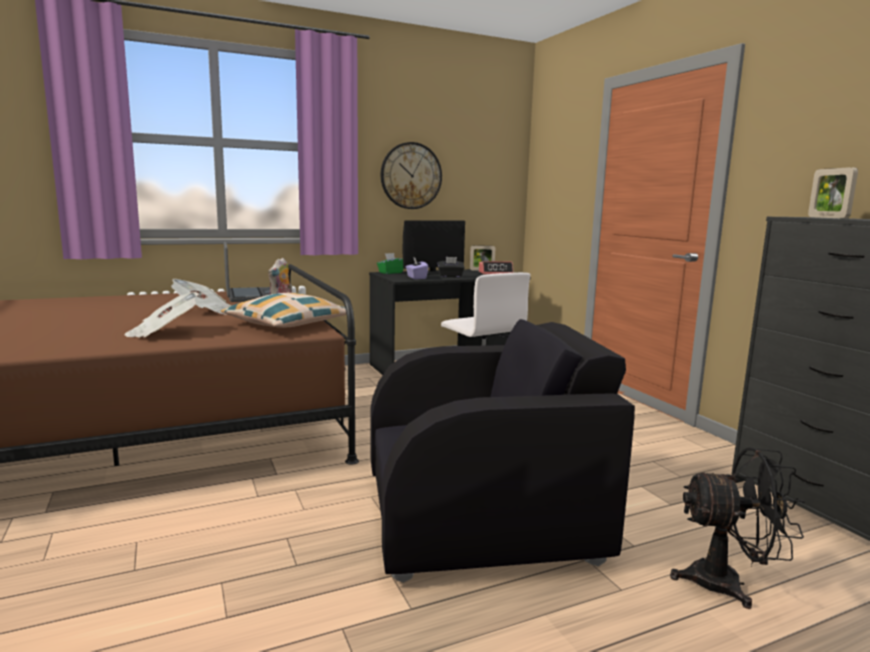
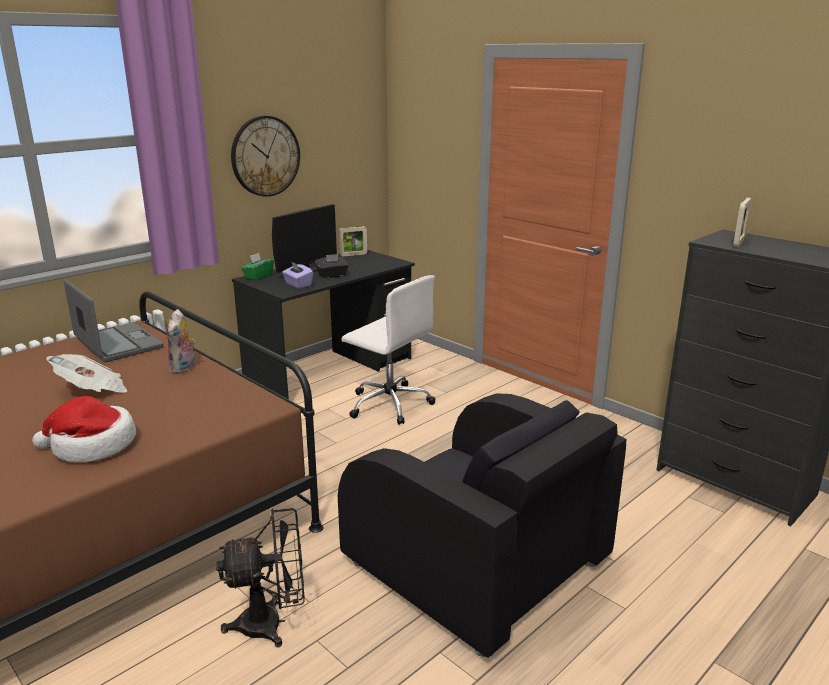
camera: 20 degrees left, 10 degrees up
newspaper [124,292,199,338] -> hat [32,396,136,463]
pillow [221,293,347,328] -> none
black armchair [370,319,635,583] -> black armchair turned 75 degrees clockwise [338,393,626,658]
alarm clock [479,261,514,275] -> none
black fan [670,447,805,609] -> black fan moved to [216,508,305,648]
picture frame [808,167,858,219] -> picture frame turned 120 degrees counterclockwise [733,198,752,247]

